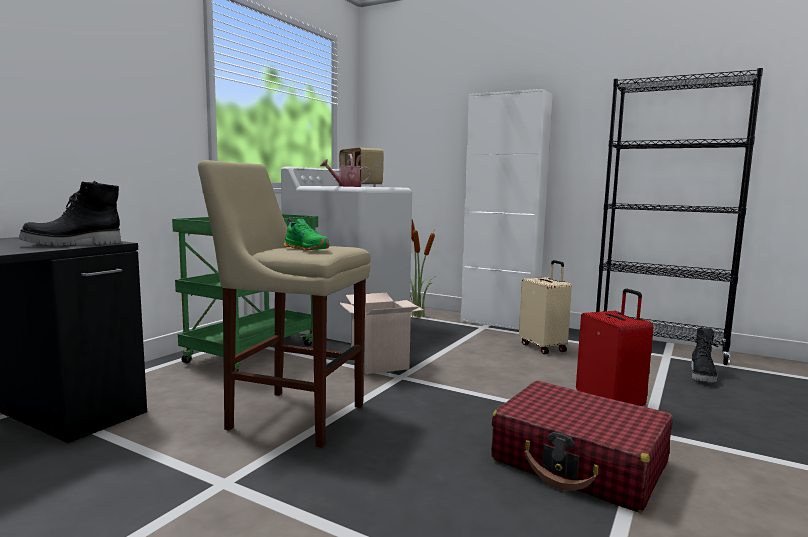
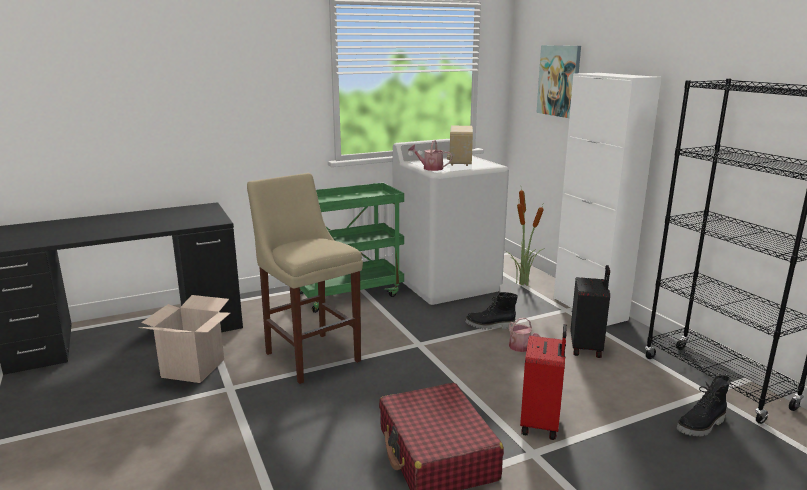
camera: 35 degrees right, 10 degrees up
black boot [19,181,121,246] -> black boot moved to [465,292,518,330]
green shoe [284,219,330,251] -> none
cardboard box [338,293,424,374] -> cardboard box moved to [138,295,230,383]
beige suitcase [519,260,572,354] -> black suitcase [571,265,610,358]
none -> watering can [509,317,541,352]
none -> picture [536,45,581,118]

